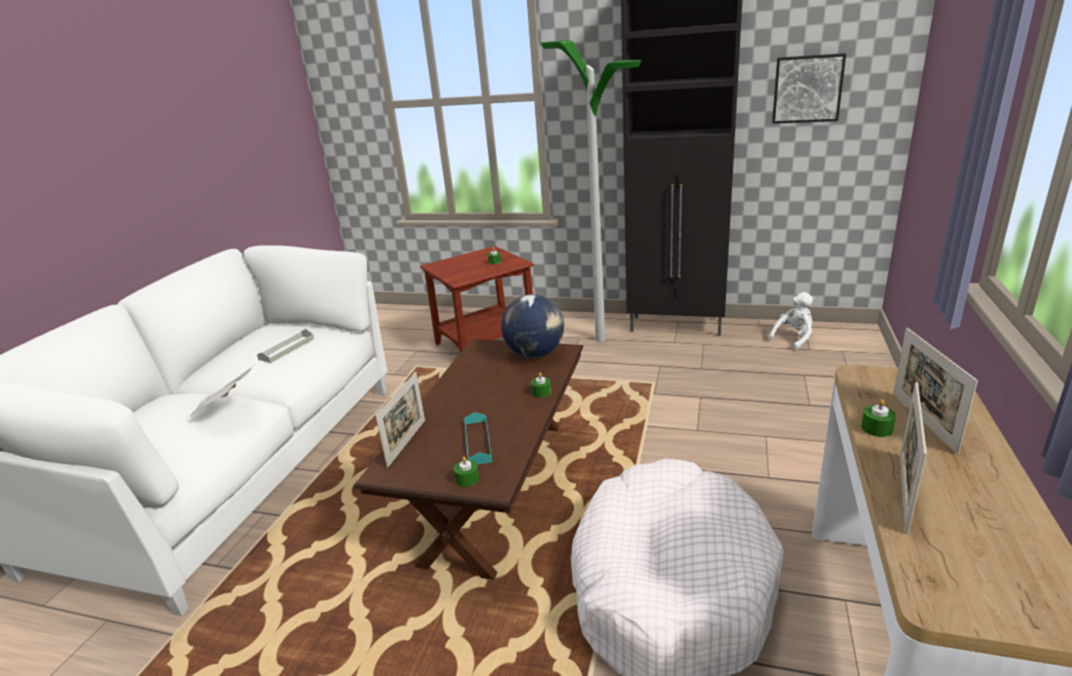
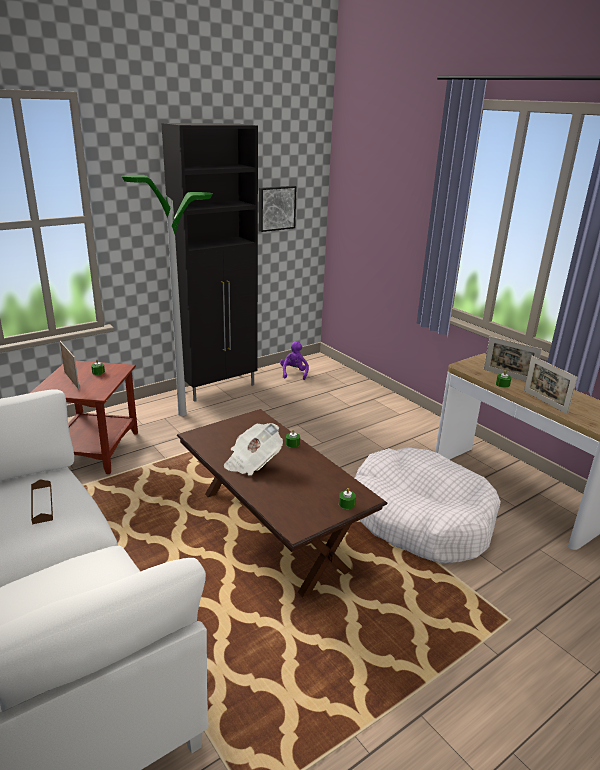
camera: 55 degrees left, 0 degrees up
newspaper [187,368,251,418] -> newspaper moved to [224,423,283,475]
grey tray [257,329,314,363] -> brown tray [31,479,53,524]
picture frame [375,372,425,468] -> picture frame moved to [60,341,80,390]
turquoise tray [464,412,492,464] -> none
globe [501,294,564,357] -> none
white plush toy [768,292,813,351] -> purple plush toy [280,341,309,380]

